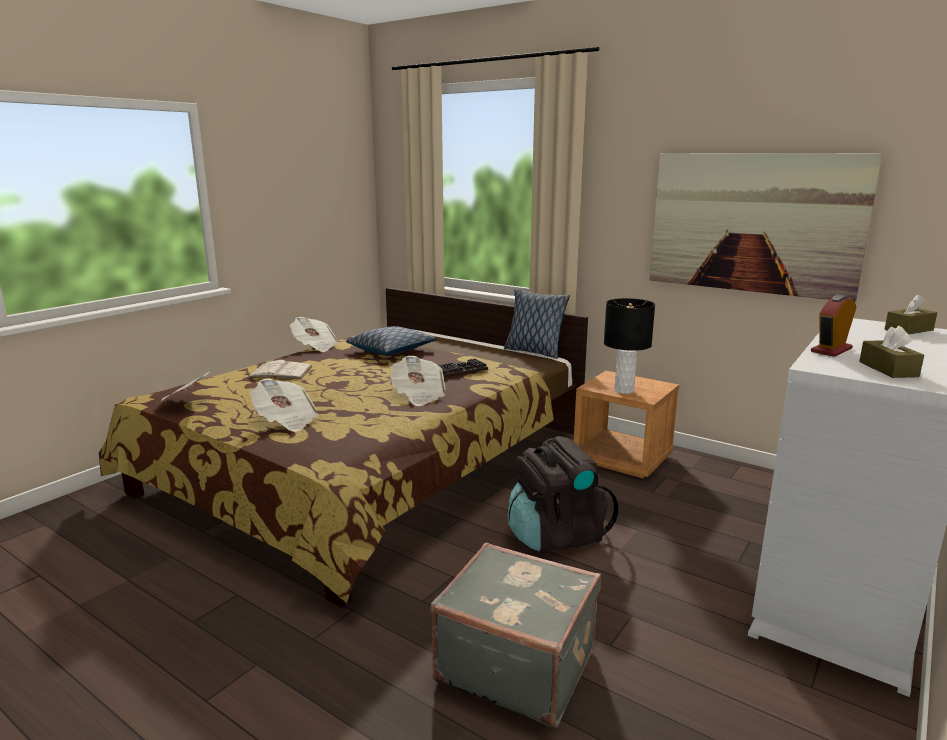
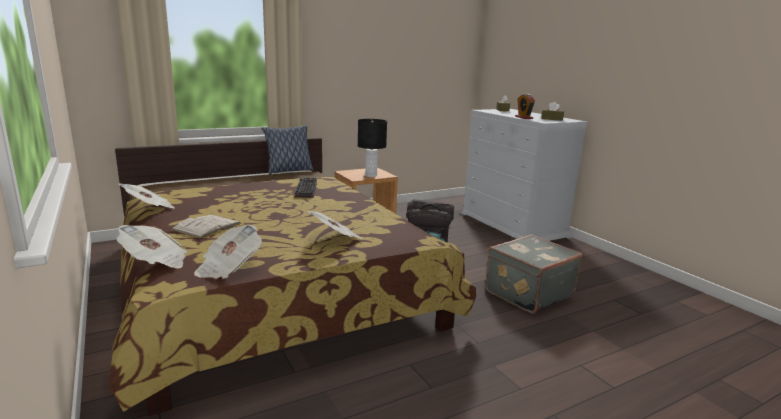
camera: 65 degrees left, 0 degrees up
pillow [346,326,436,356] -> none
newspaper [390,356,445,406] -> newspaper moved to [117,225,187,268]
picture [650,153,883,302] -> none

